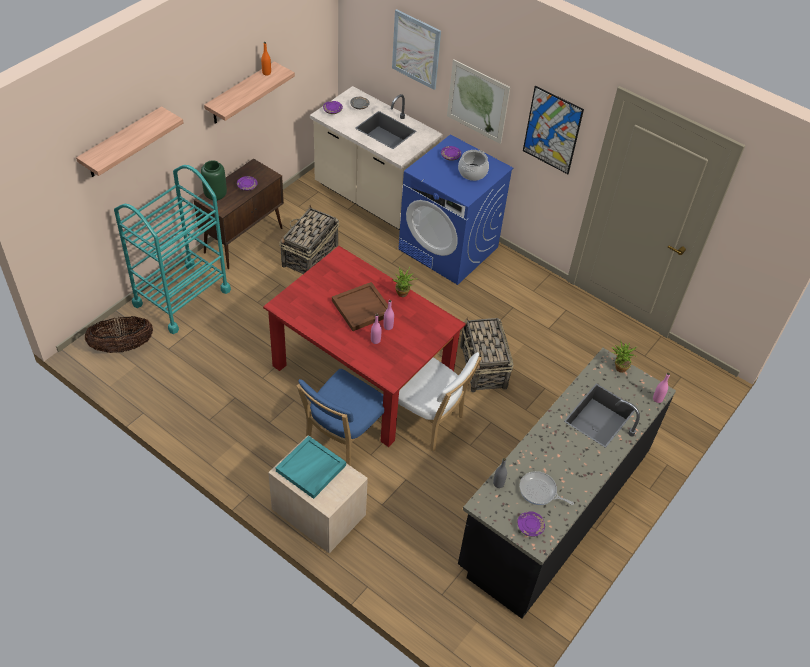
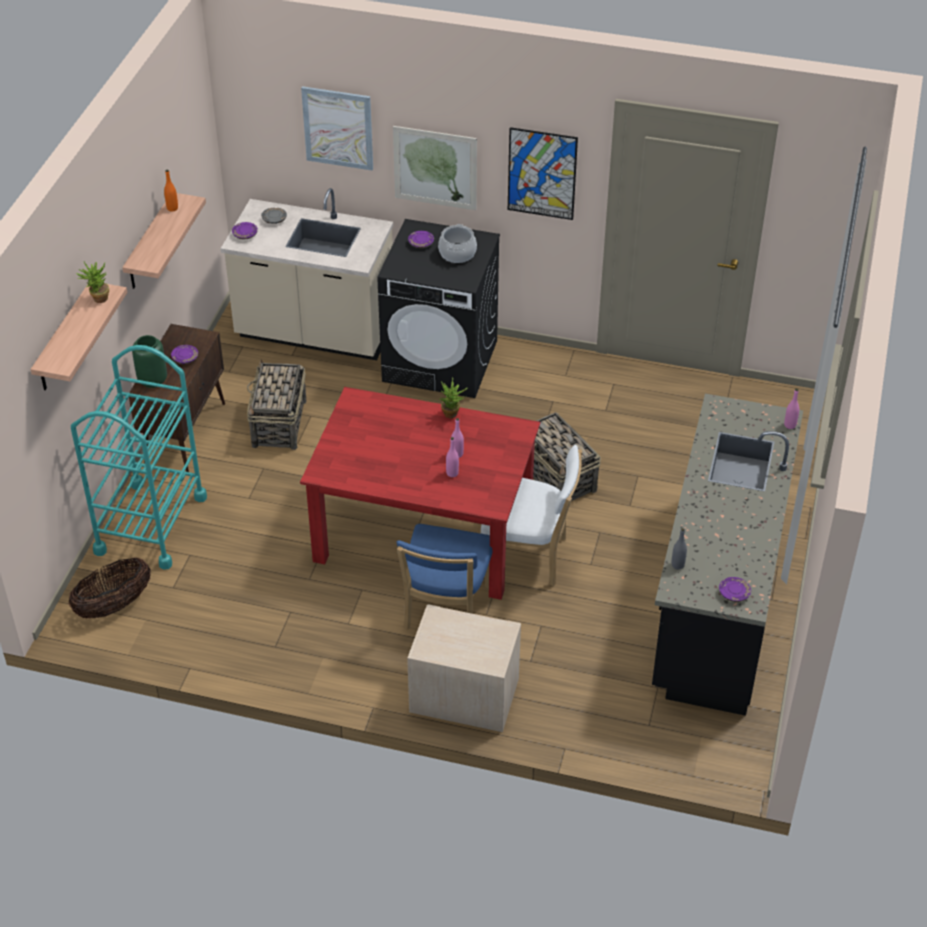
camera: 20 degrees left, 5 degrees down
turquoise tray [276,436,346,499] -> none
brown tray [332,282,388,331] -> none
blue washing machine [398,134,513,285] -> black washing machine [377,219,500,398]
frying pan [520,471,574,505] -> none
potted plant [612,342,638,373] -> potted plant moved to [76,262,109,303]

